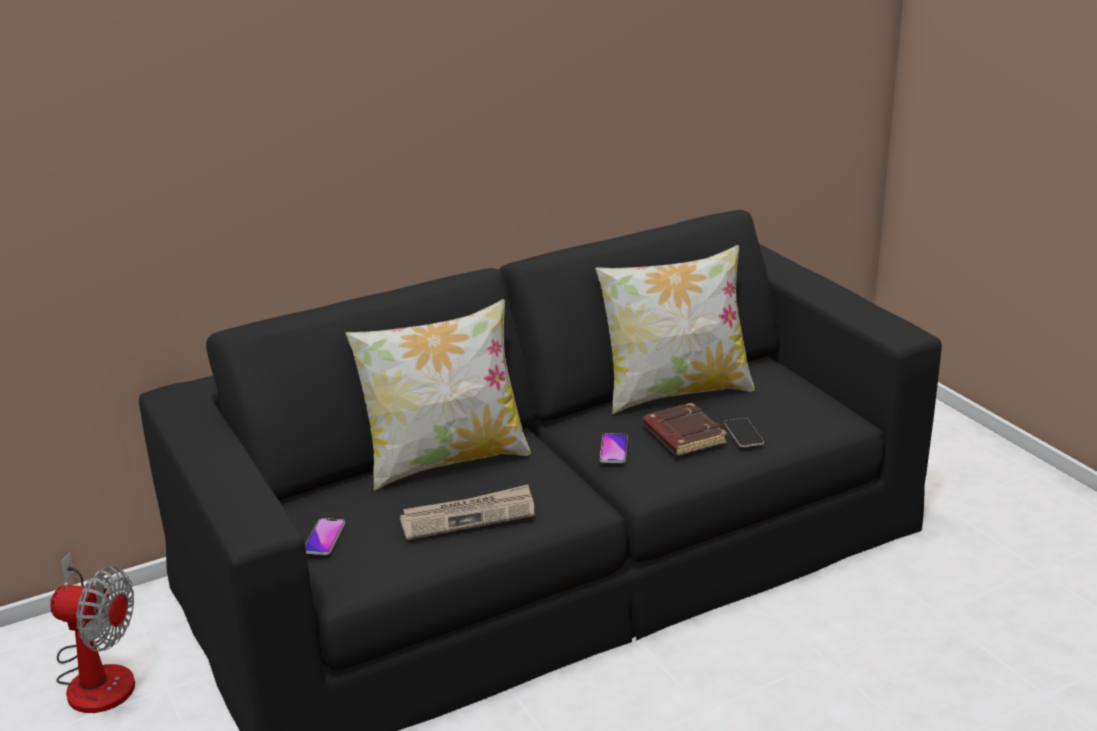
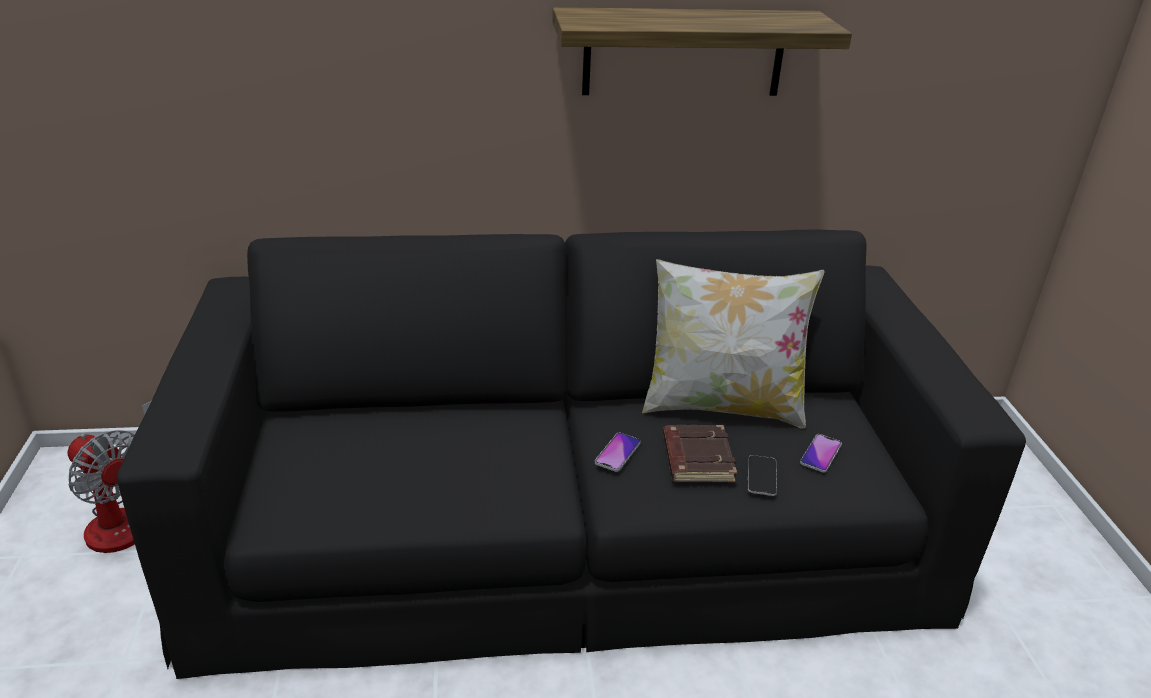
camera: 20 degrees right, 5 degrees up
phone [305,518,345,555] -> phone moved to [800,434,842,473]
pillow [345,299,531,491] -> none
newspaper [400,485,535,540] -> none
none -> shelf [552,7,852,96]

